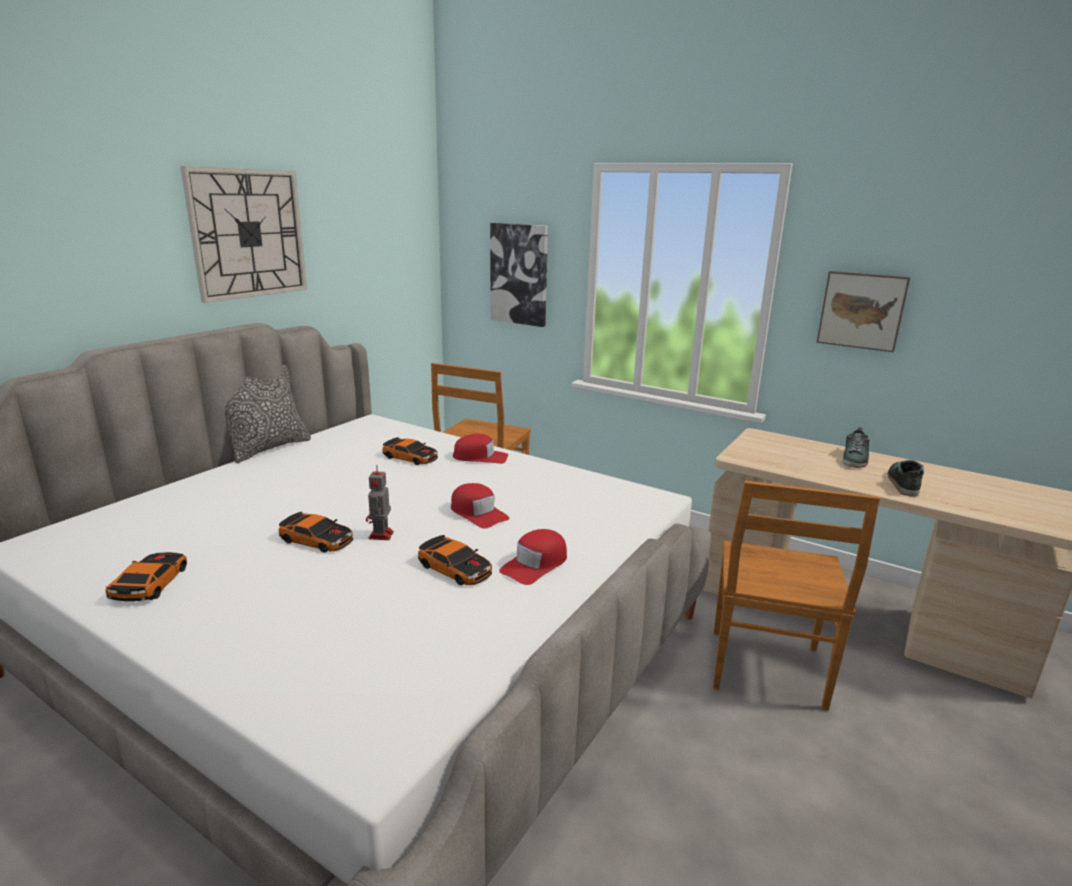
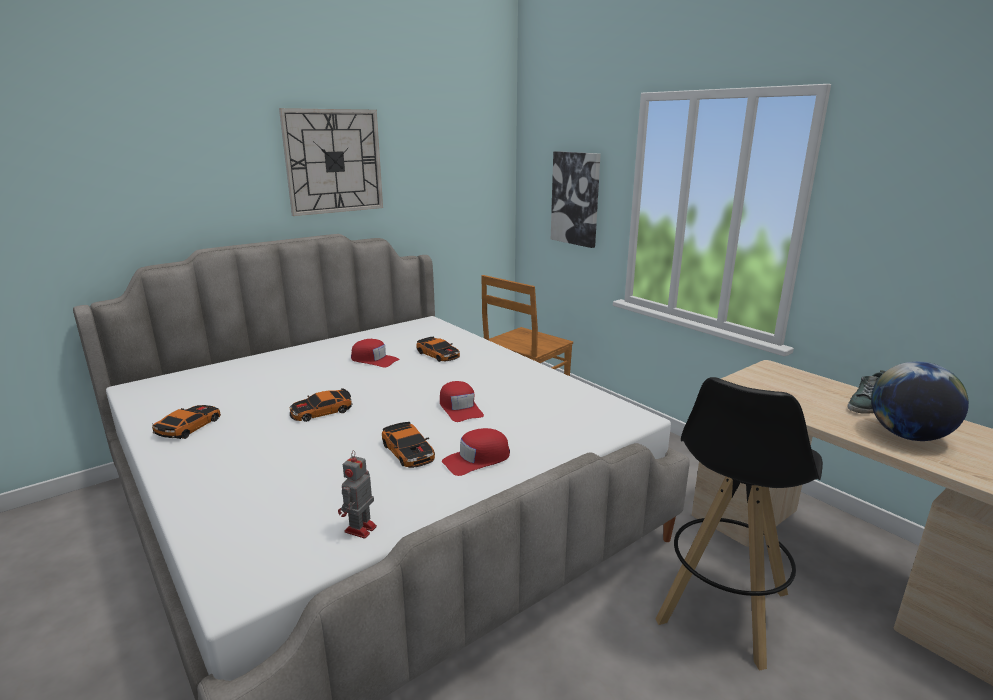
camera: 20 degrees right, 0 degrees up
pillow [225,365,311,463] -> none
toy car [279,512,353,553] -> toy car turned 105 degrees clockwise [290,388,353,422]
toy robot [366,465,394,540] -> toy robot moved to [338,450,377,538]
red cap [453,434,508,464] -> red cap moved to [351,339,399,367]
brown chair [713,481,880,711] -> black stool [656,377,823,671]
picture [817,271,911,352] -> none
shoe [888,460,924,497] -> globe [871,361,969,441]

